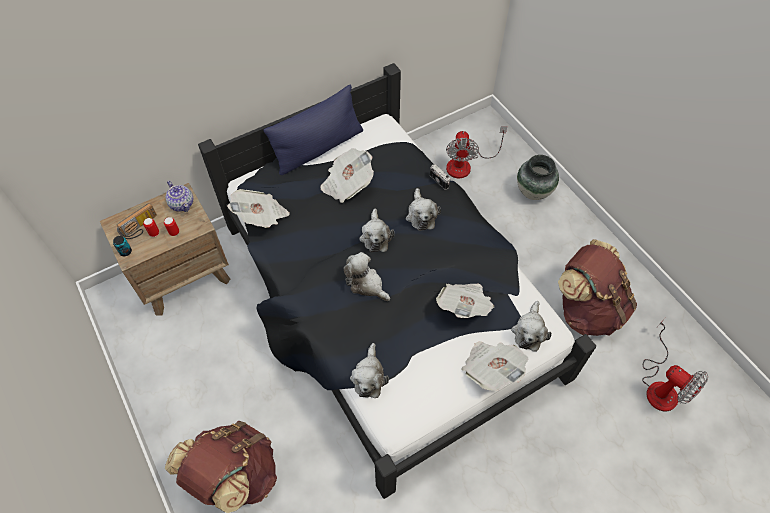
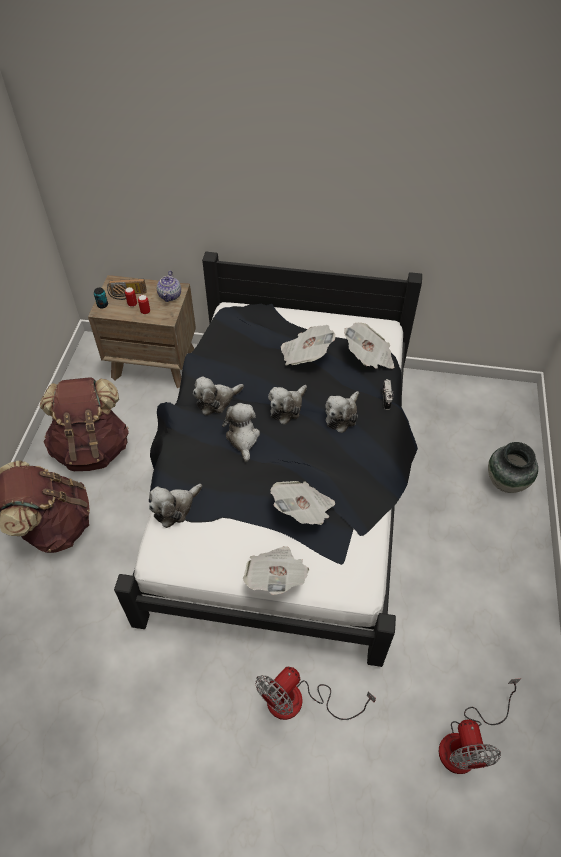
camera: 40 degrees right, 5 degrees down
newspaper [227,189,290,228] -> newspaper moved to [344,323,394,369]
blue pillow [263,84,363,175] -> none
fan [446,126,507,178] -> fan moved to [255,666,376,720]
plush toy [511,301,552,352] -> plush toy moved to [193,376,244,415]
brown backpack [558,239,637,336] -> brown backpack moved to [40,377,129,471]

